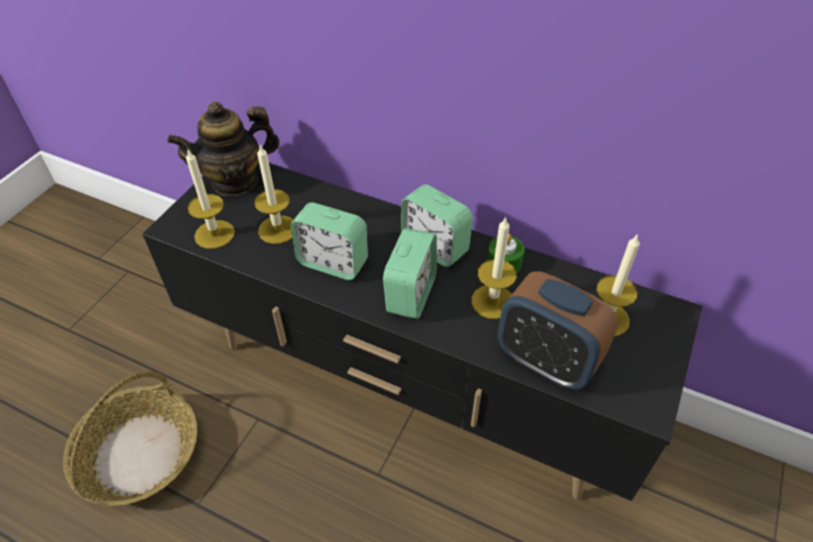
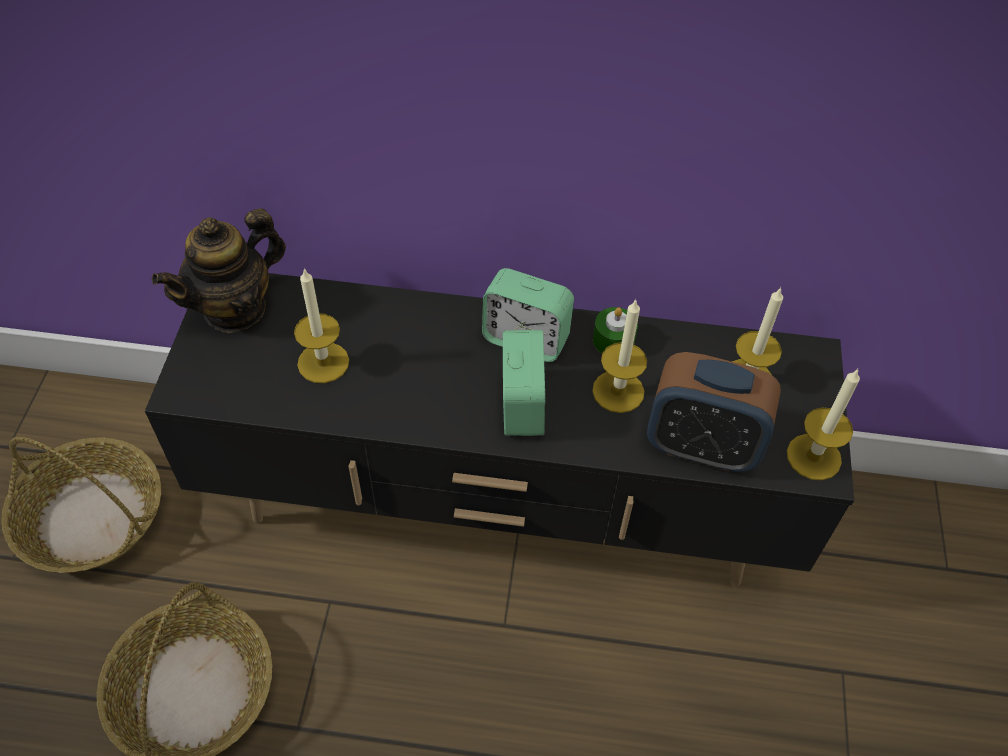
camera: 20 degrees left, 5 degrees up
candle [186,150,235,249] -> candle moved to [787,368,860,480]
alarm clock [291,202,368,280] -> none
none -> basket [1,437,161,573]

